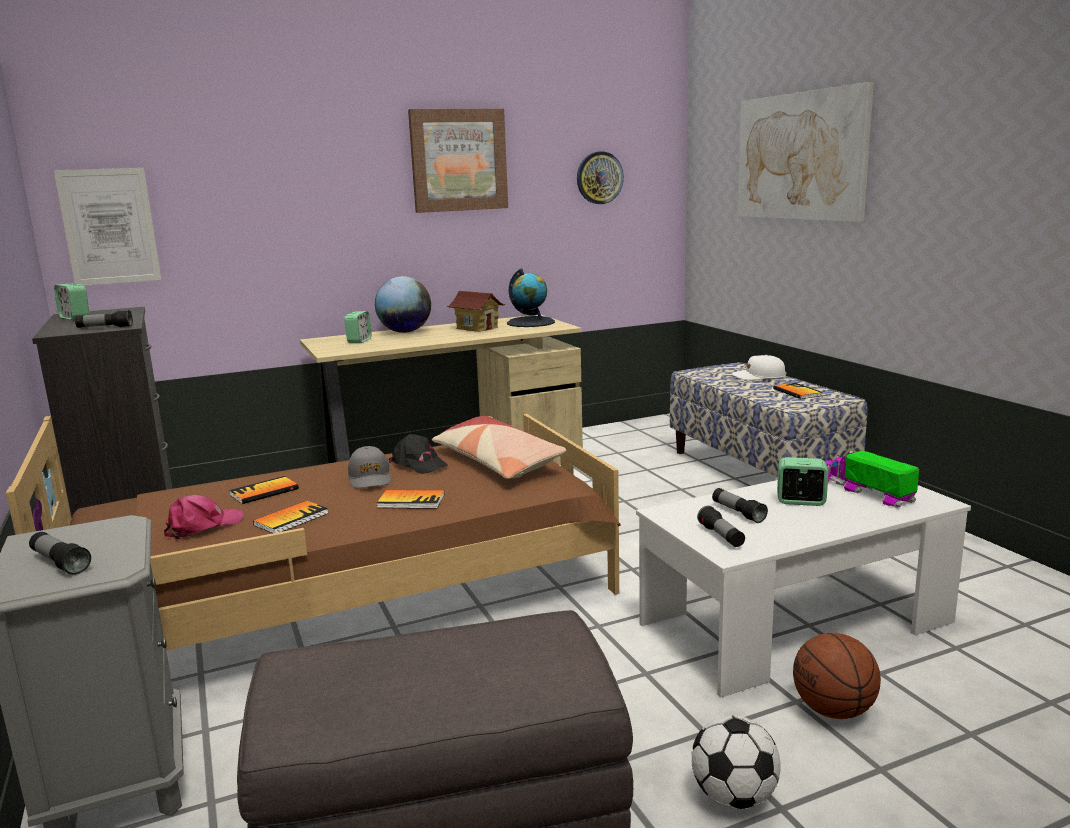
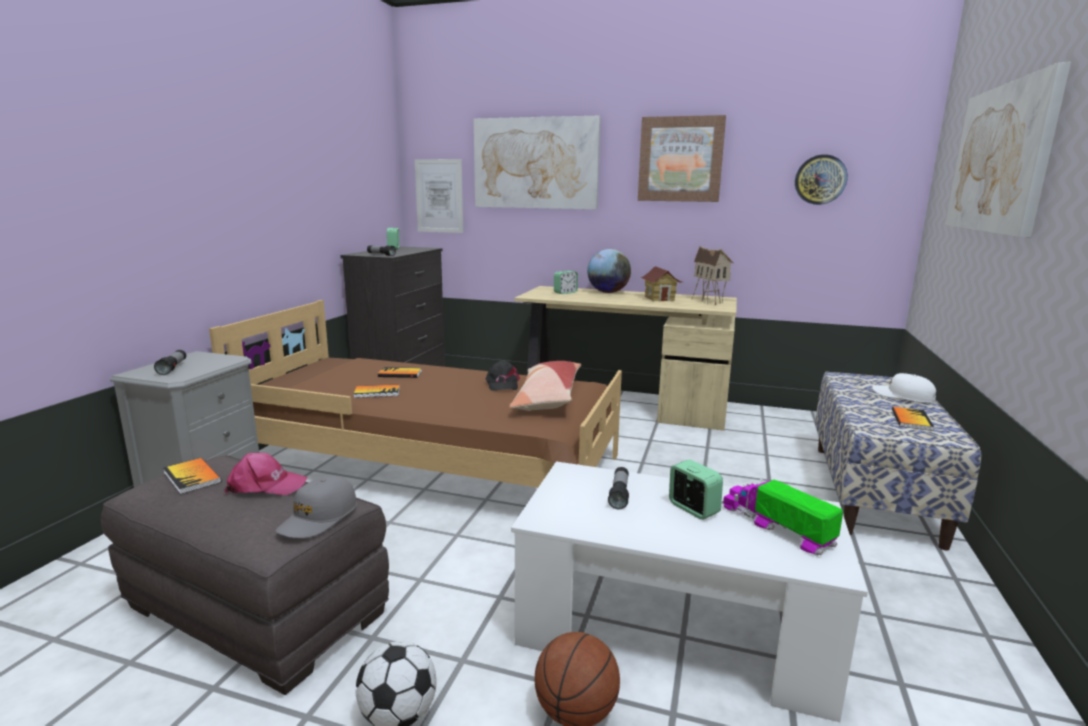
camera: 40 degrees right, 0 degrees up
pink cap [164,495,244,539] -> pink cap moved to [224,453,308,495]
grey cap [348,446,391,488] -> grey cap moved to [275,476,357,538]
book [377,490,444,509] -> book moved to [163,458,221,494]
globe [507,269,555,327] -> toy house [691,246,733,305]
flashlight [697,506,745,547] -> none
toy truck [826,450,919,508] -> toy truck turned 45 degrees counterclockwise [722,478,843,555]
none -> picture [474,116,601,209]

